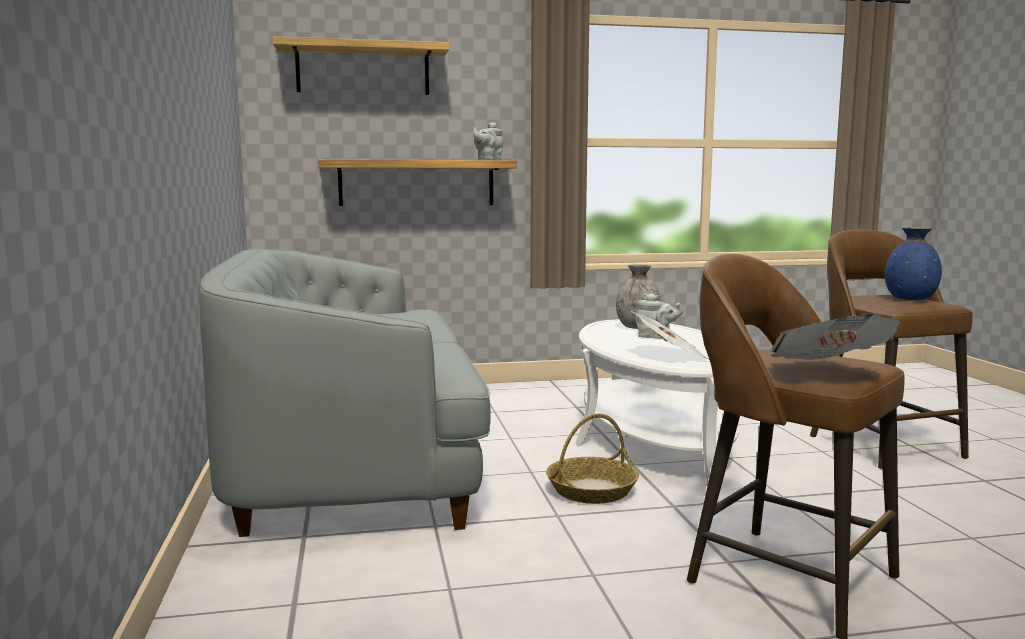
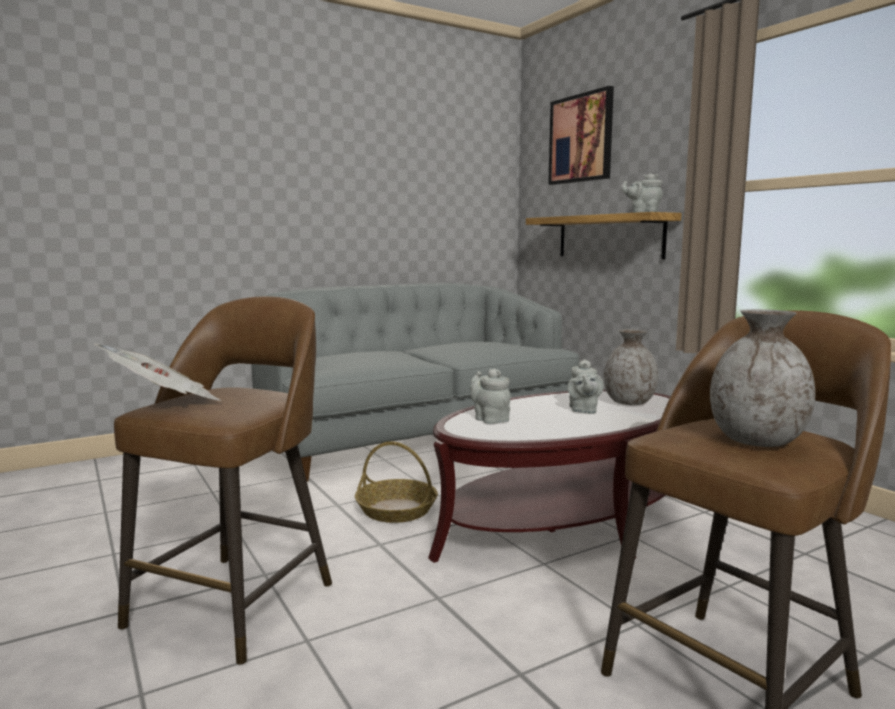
camera: 70 degrees right, 0 degrees up
shelf [272,36,450,95] -> picture [548,86,614,185]
white coffee table [575,319,738,486] -> brown coffee table [428,390,670,563]
newspaper [631,311,709,359] -> grey teapot [470,368,511,424]
blue vase [885,227,942,300] -> grey vase [710,309,815,447]

